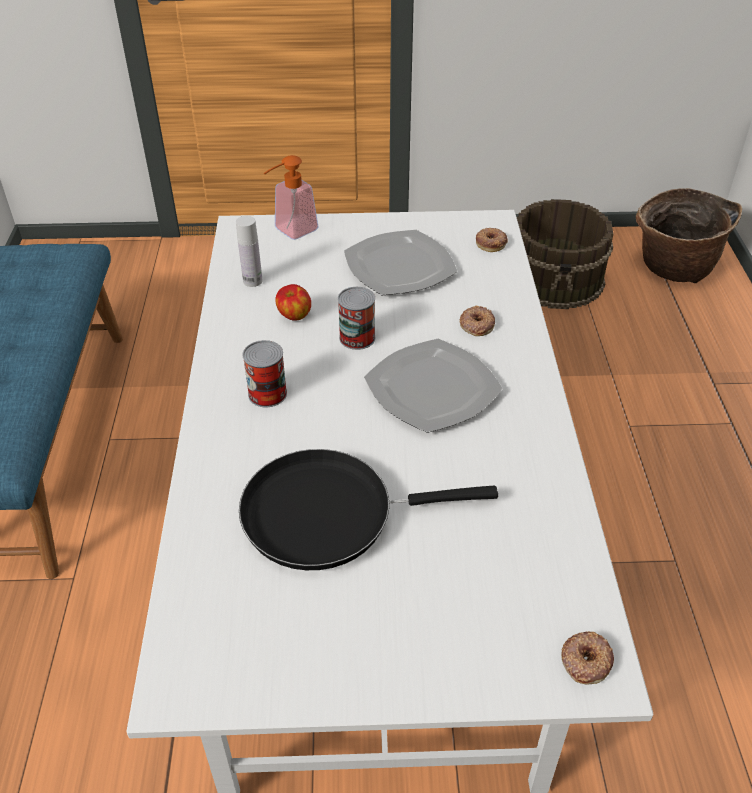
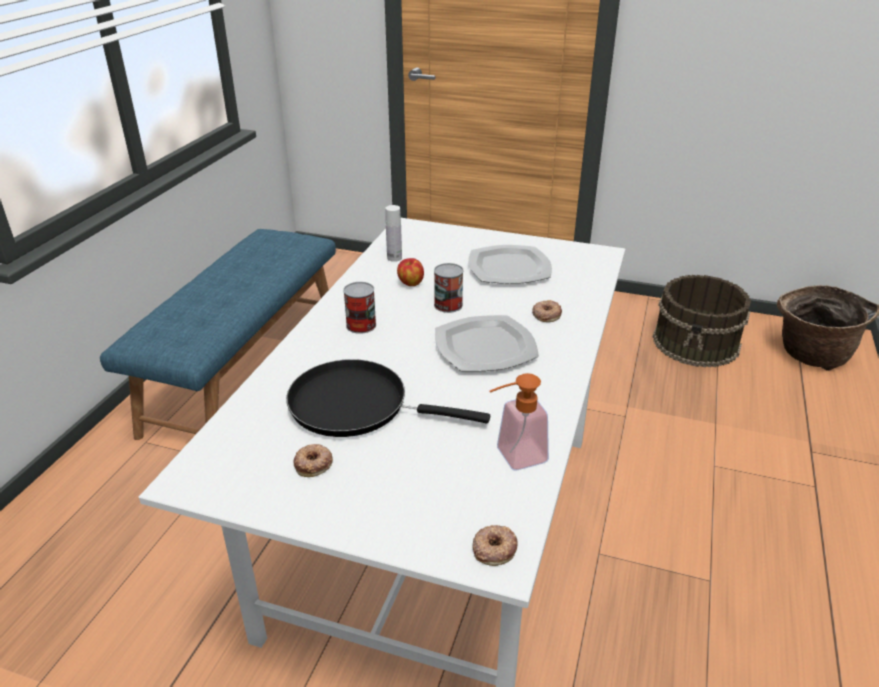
camera: 20 degrees right, 10 degrees down
soap dispenser [264,155,319,240] -> soap dispenser moved to [489,373,549,470]
donut [476,228,508,252] -> donut moved to [293,444,333,477]

